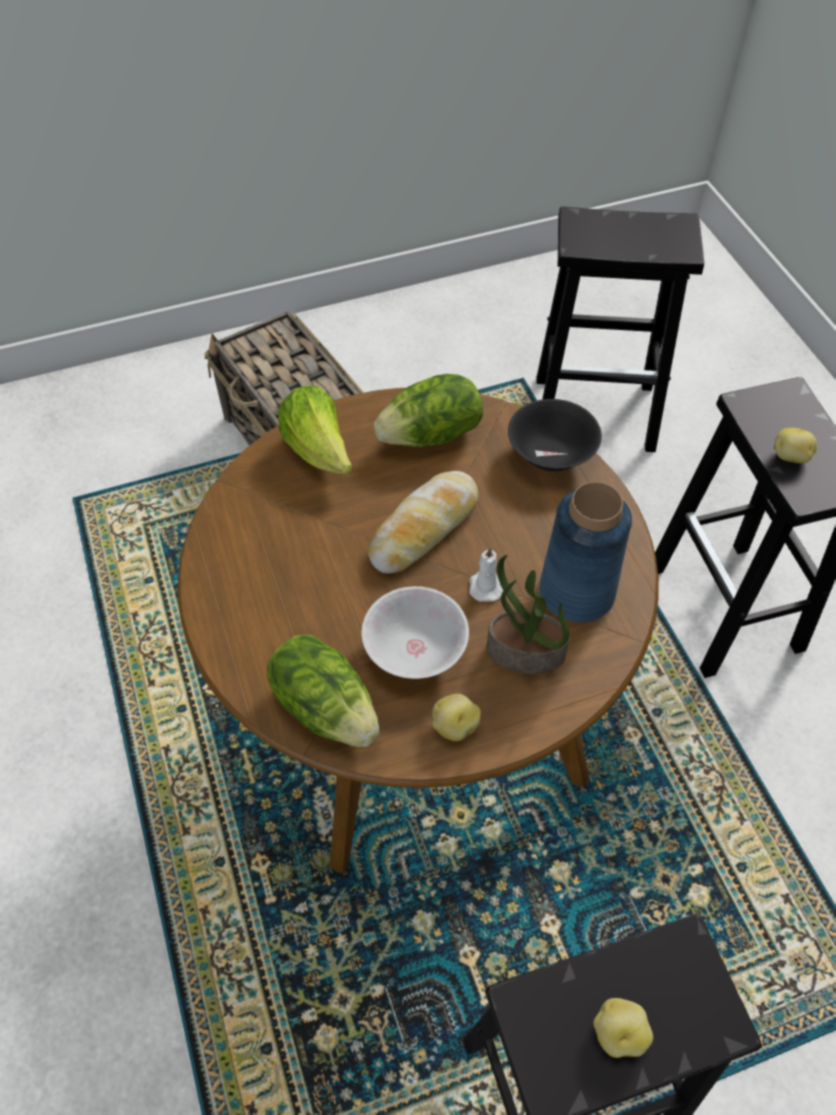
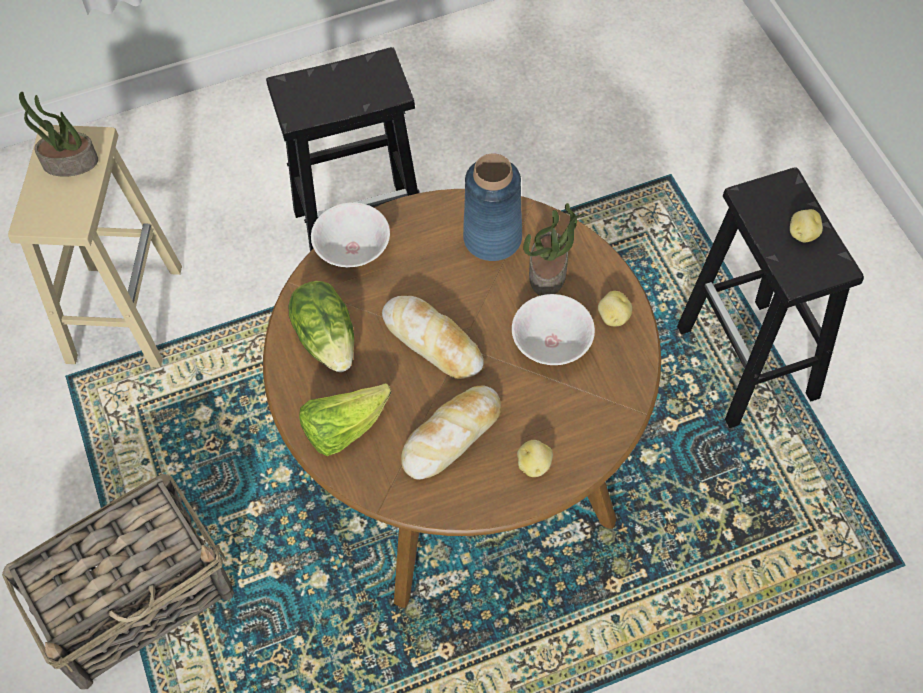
camera: 90 degrees left, 5 degrees up
lettuce [267,634,379,747] -> none
white candle [469,547,503,602] -> none
black bowl [508,399,602,471] -> white bowl [311,202,390,267]
black stool [536,207,704,452] -> beige stool [8,125,182,368]
potato [774,428,817,463] -> potato moved to [517,440,553,477]
none -> potted plant [19,92,98,177]
none -> bread [401,386,501,480]

